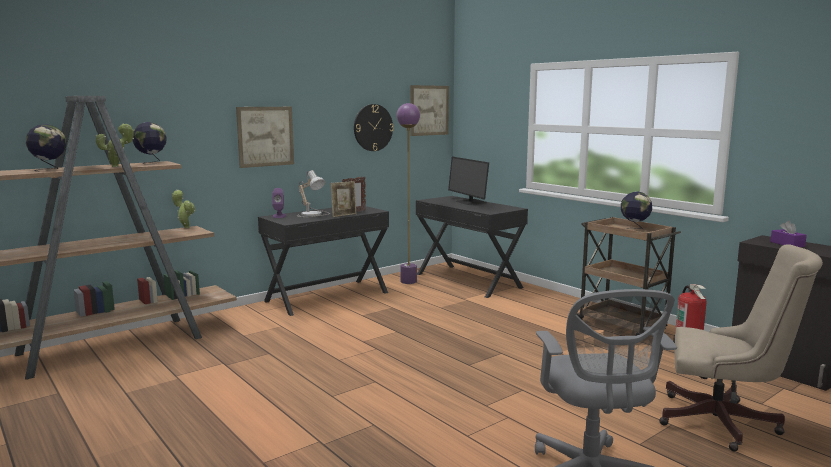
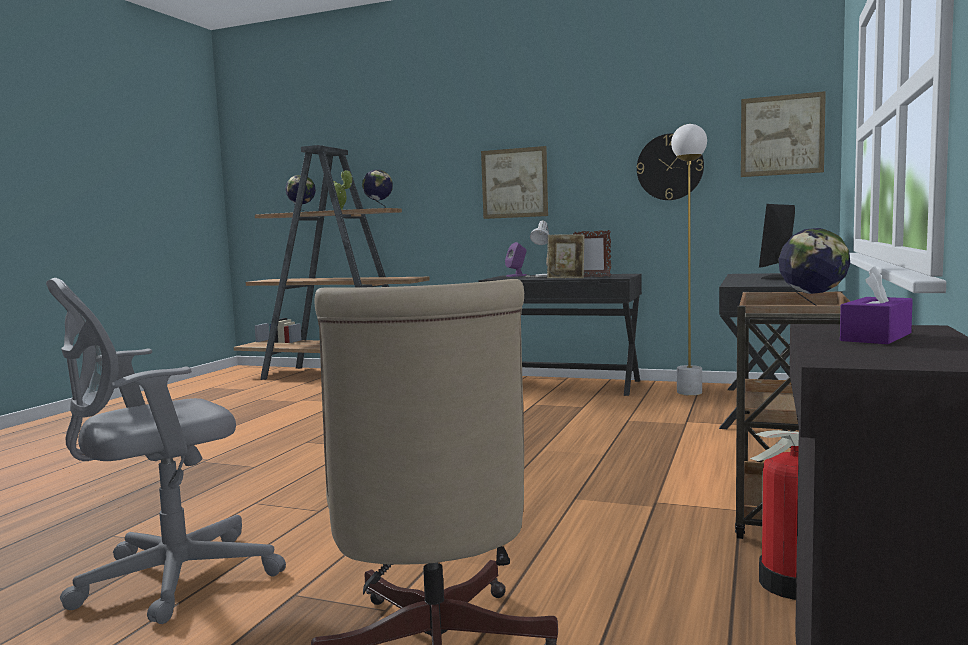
camera: 60 degrees right, 5 degrees down
potted plant [172,190,196,228] -> none
purple floor lamp [397,103,420,284] -> white floor lamp [671,124,707,396]

